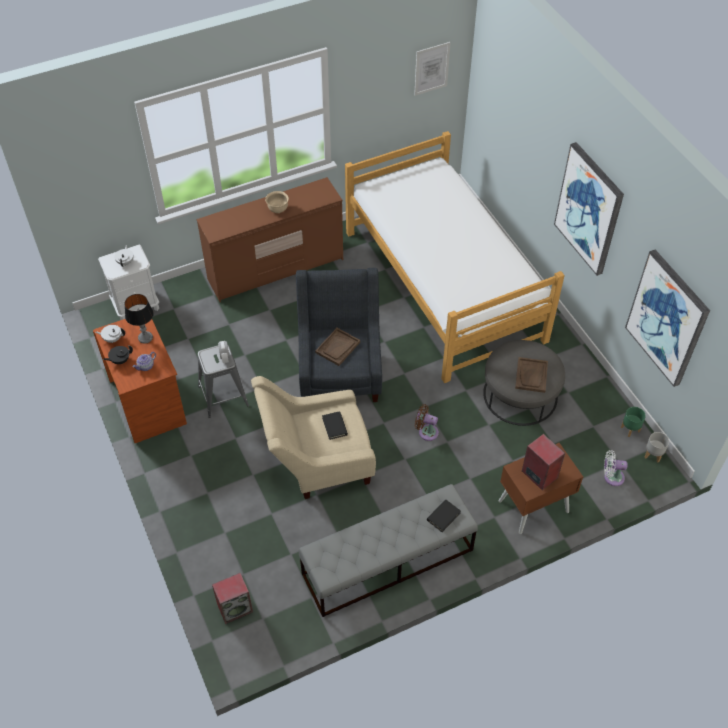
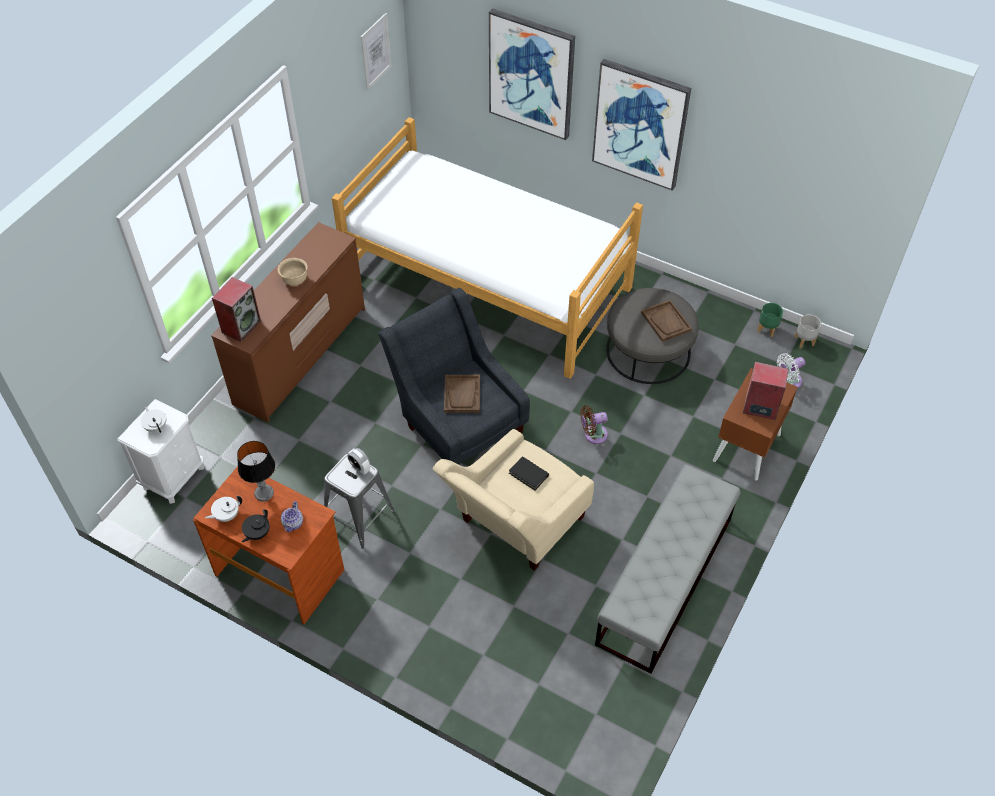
camera: 35 degrees left, 0 degrees up
speaker [212,573,253,624] -> speaker moved to [212,277,261,342]
black book [427,500,461,532] -> none
picture [625,250,710,387] -> picture moved to [489,8,575,140]

